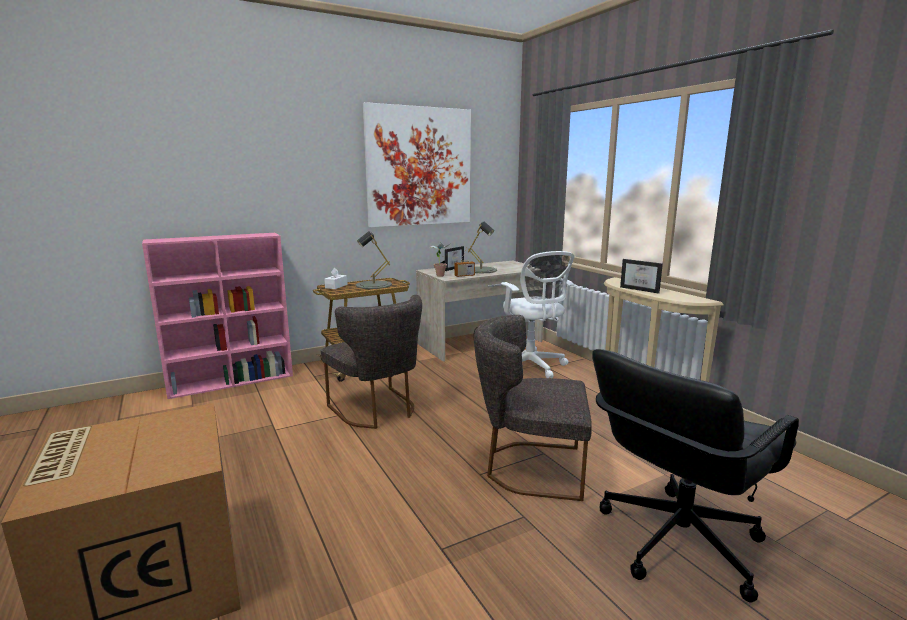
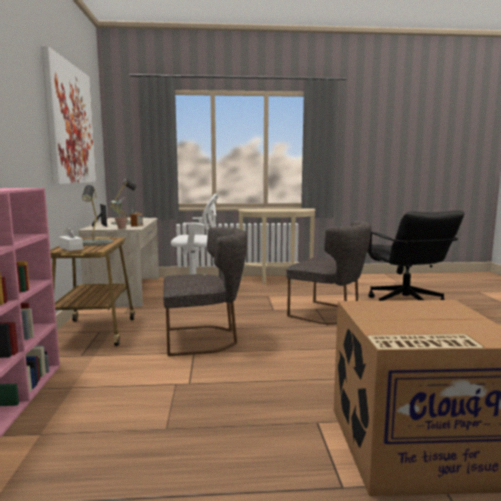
camera: 65 degrees left, 5 degrees down
grey chair [474,315,592,501] -> grey chair turned 90 degrees counterclockwise [286,221,371,325]
picture frame [620,259,663,294] -> none

